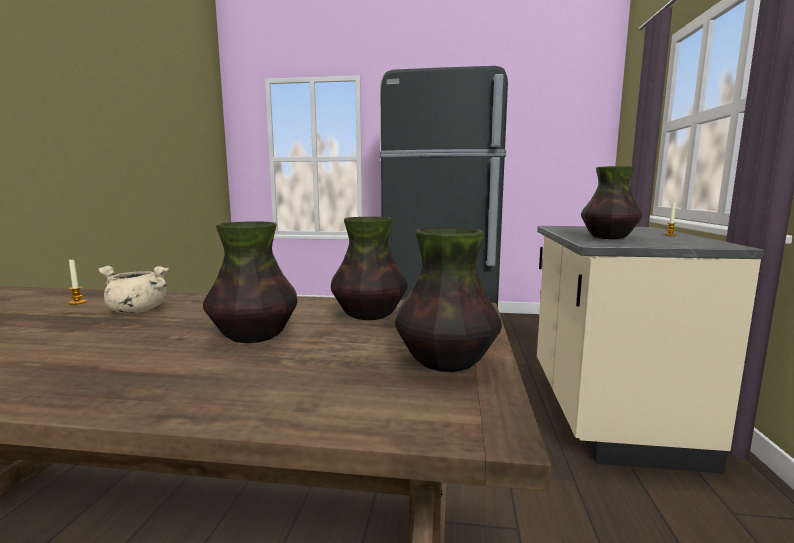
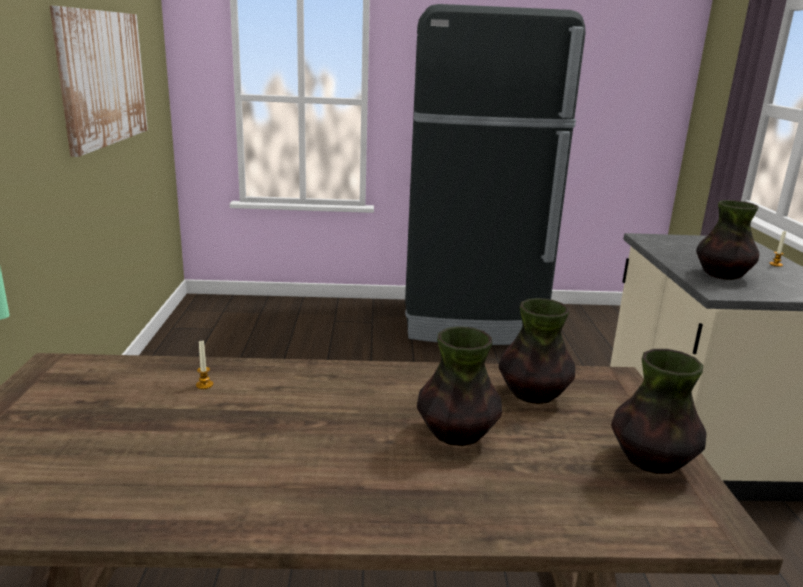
camera: 10 degrees left, 10 degrees up
beige cooking pot [98,266,169,313] -> none
none -> picture [50,6,148,157]

